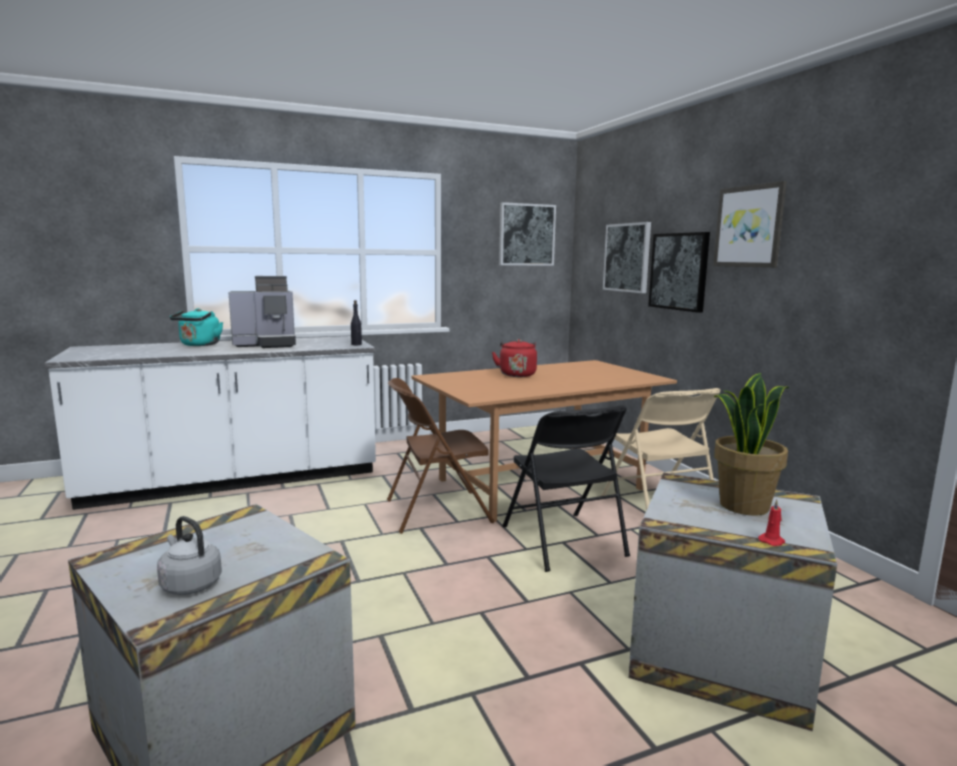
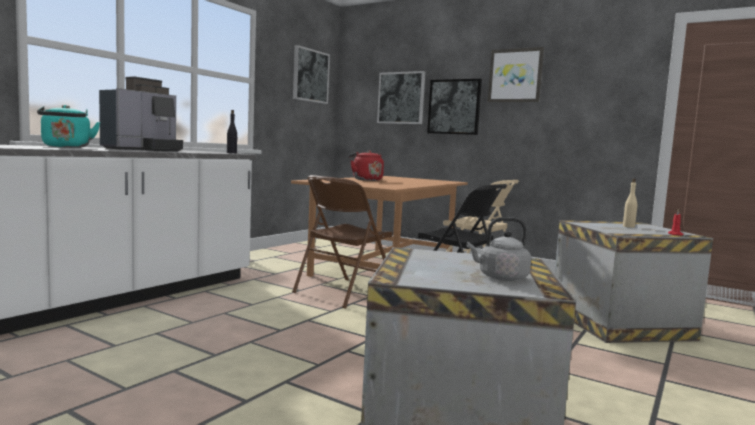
camera: 35 degrees left, 5 degrees down
potted plant [714,373,789,516] -> beige bottle [623,178,637,228]

